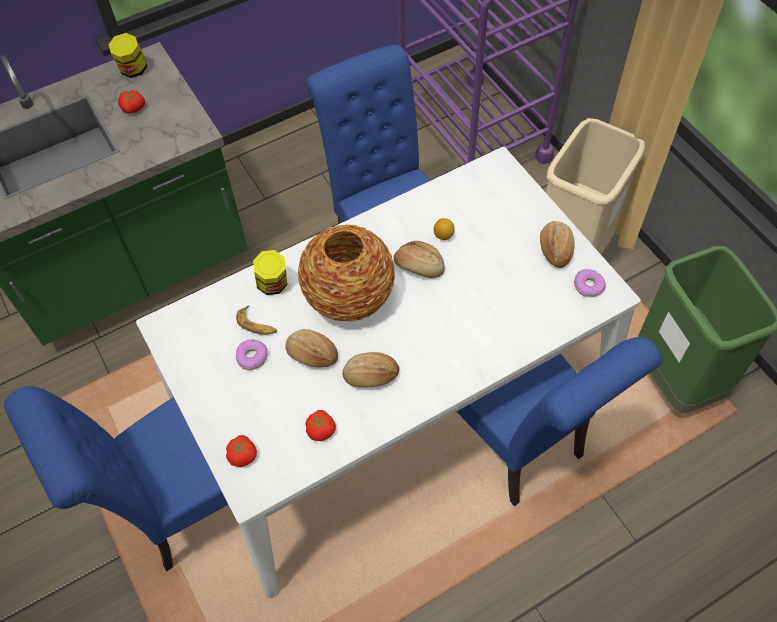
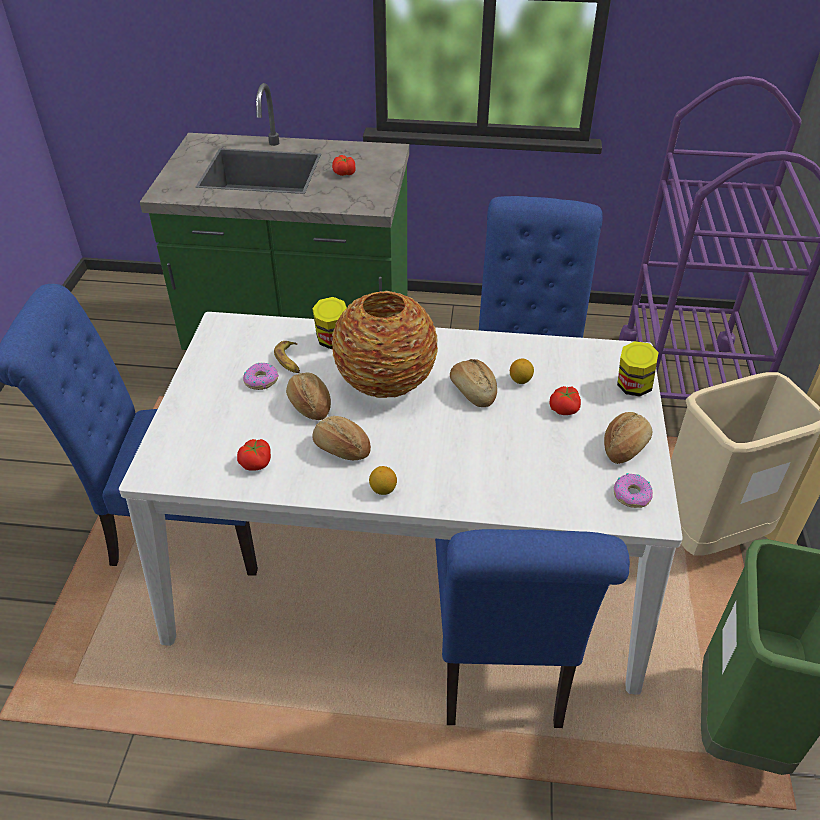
camera: 35 degrees right, 15 degrees down
jar [109,33,147,78] -> jar moved to [617,341,659,397]
tomato [226,435,257,467] -> tomato moved to [550,386,581,415]
none -> lemon [369,466,397,495]

